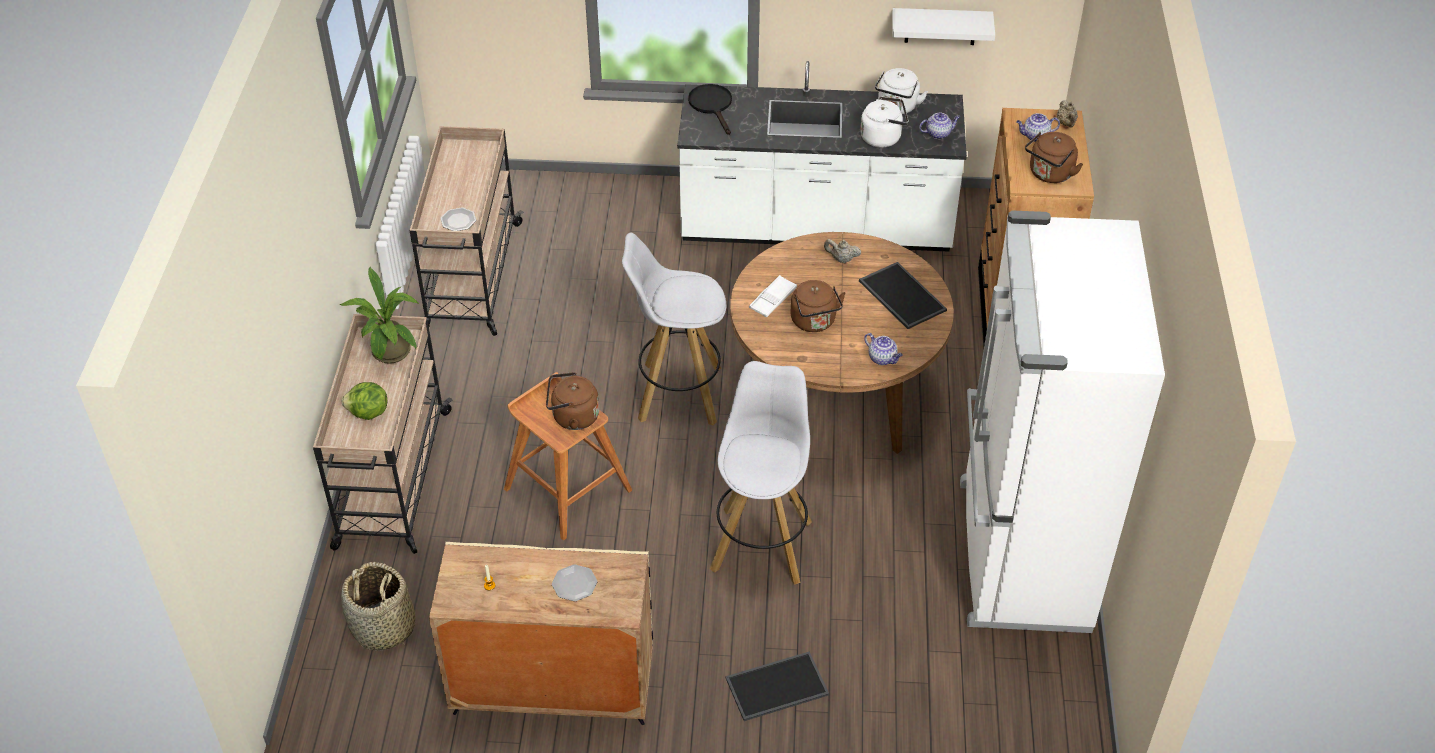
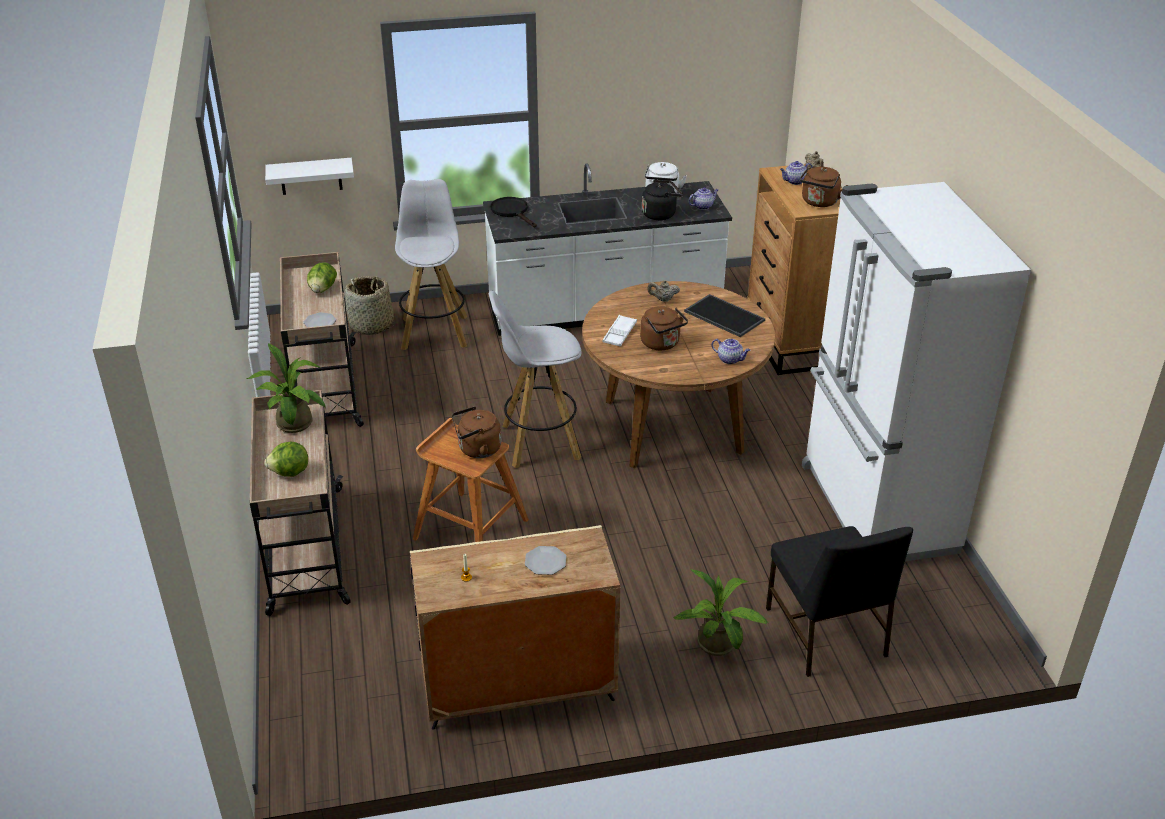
camera: 15 degrees left, 10 degrees down
basket [341,562,416,651] -> basket moved to [345,276,394,335]
white stool [710,361,812,585] -> white stool moved to [395,179,467,350]
tray [726,651,829,721] -> potted plant [673,568,768,656]
white kettle [860,96,908,148] -> black kettle [642,180,683,220]
white shelf [892,8,995,45] -> white shelf moved to [265,158,354,195]
none -> lettuce [307,262,337,293]
none -> black chair [766,526,913,677]

